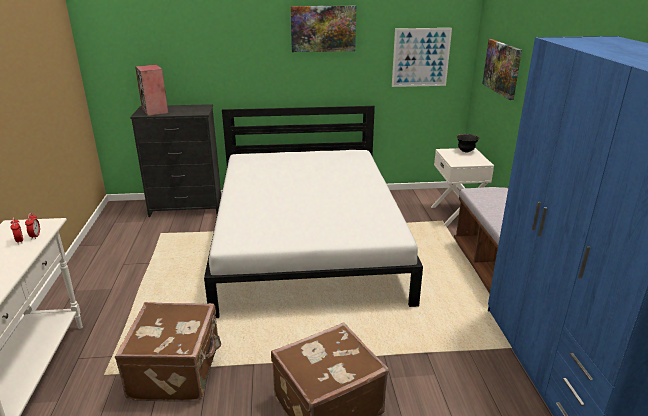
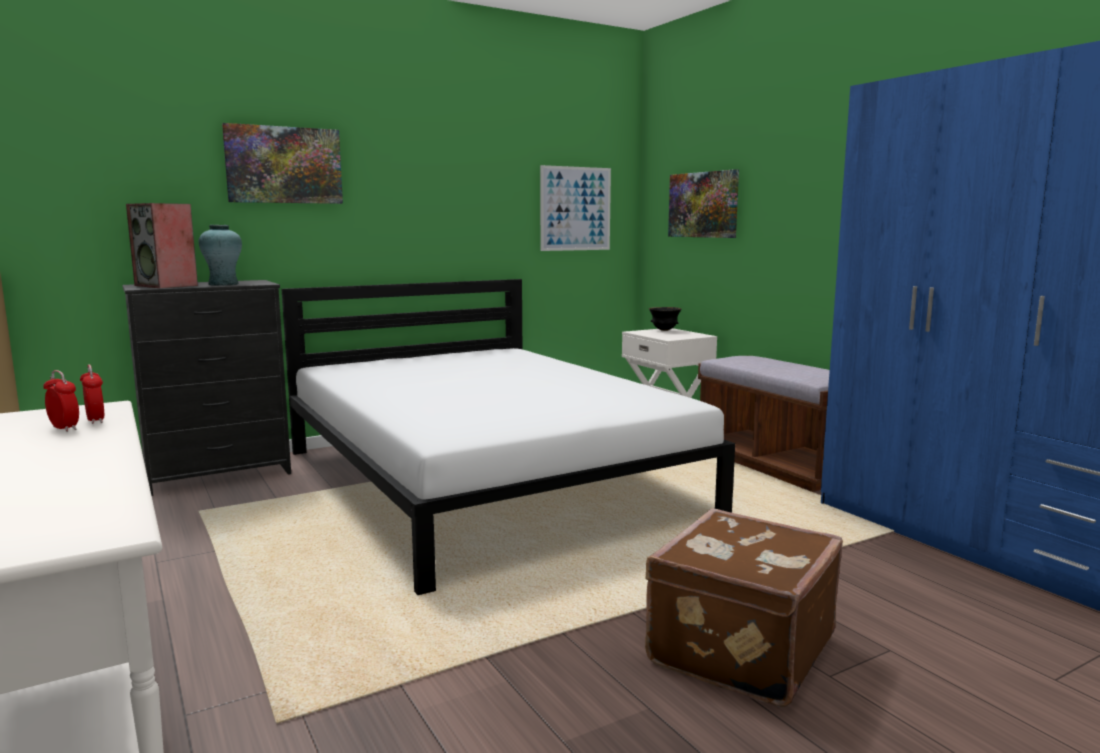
camera: 25 degrees left, 15 degrees down
brown suitcase [115,302,221,401] -> none
picture [291,6,356,52] -> picture moved to [222,123,343,204]
none -> turquoise vase [199,225,242,286]

